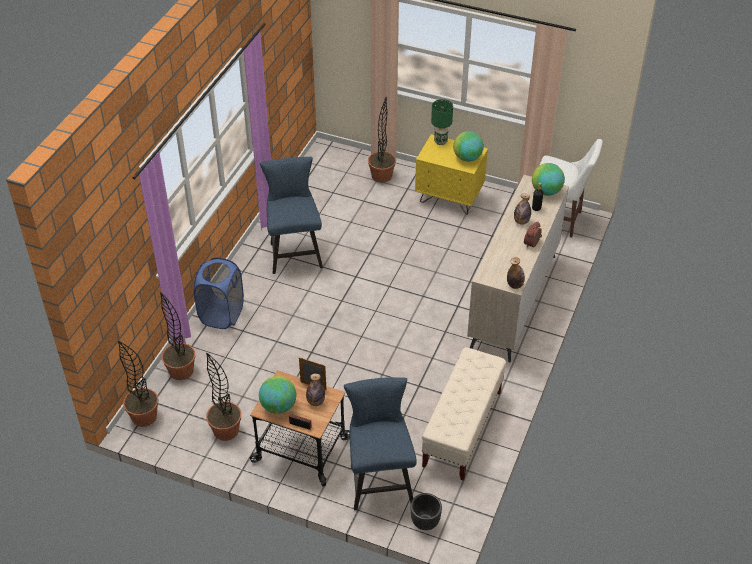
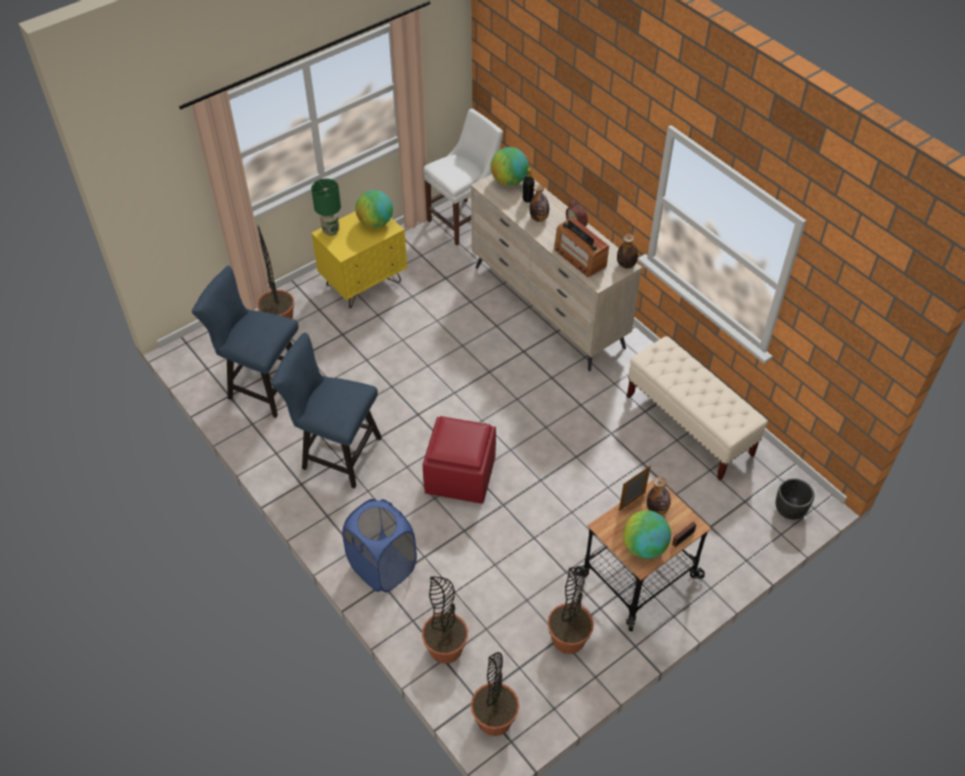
camera: 60 degrees left, 5 degrees up
blue chair [344,377,417,510] -> blue chair moved to [192,266,299,418]
none -> red ottoman [423,416,496,504]
none -> radio [554,217,609,277]

